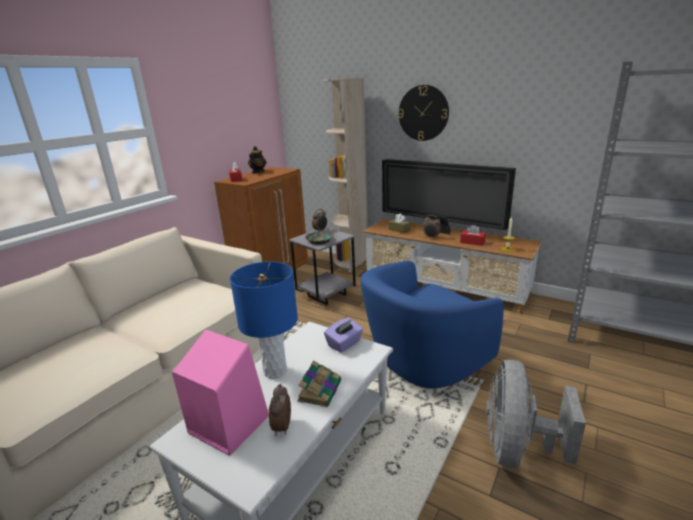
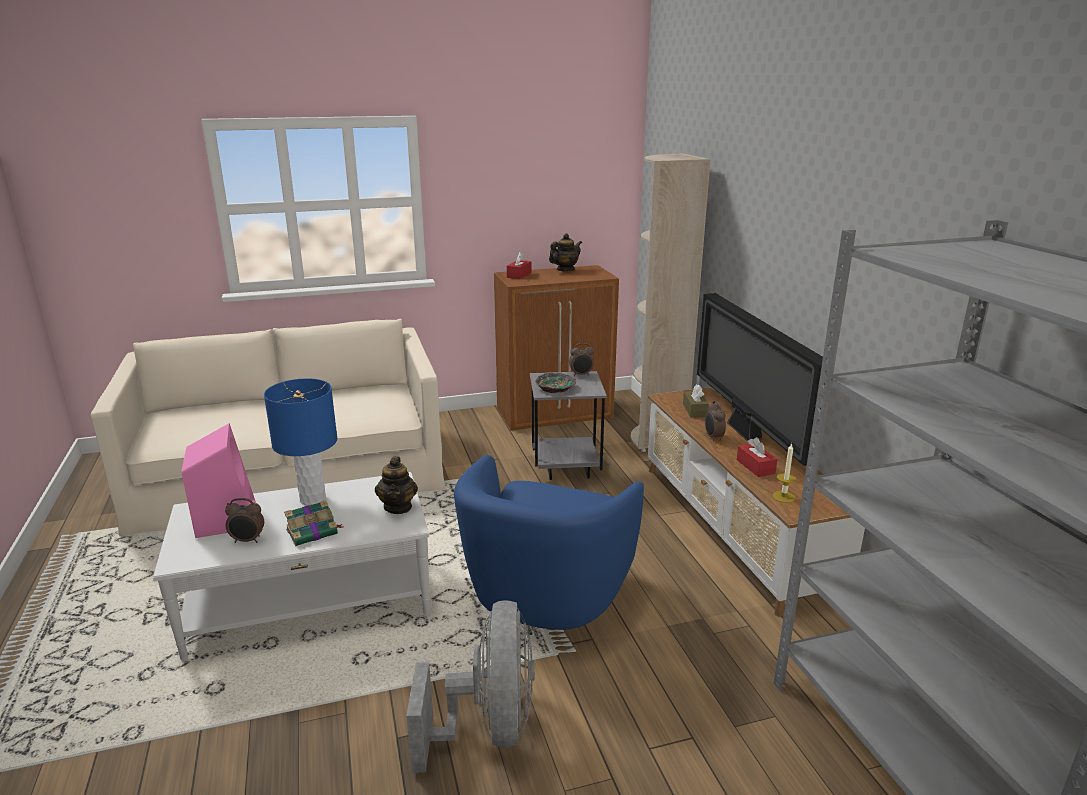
camera: 40 degrees right, 0 degrees up
alarm clock [269,384,291,436] -> alarm clock turned 135 degrees counterclockwise [225,498,264,543]
purple tissue box [324,318,363,353] -> teapot [375,456,418,514]
blue armchair [360,261,504,388] -> blue armchair turned 75 degrees counterclockwise [454,455,644,630]
wall clock [398,85,449,141] -> none
grey fan [486,360,586,468] -> grey fan turned 120 degrees clockwise [406,600,535,773]

